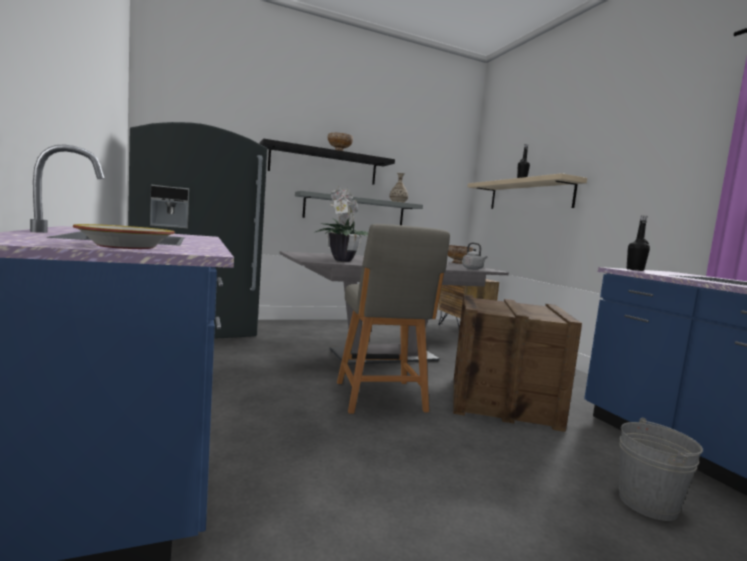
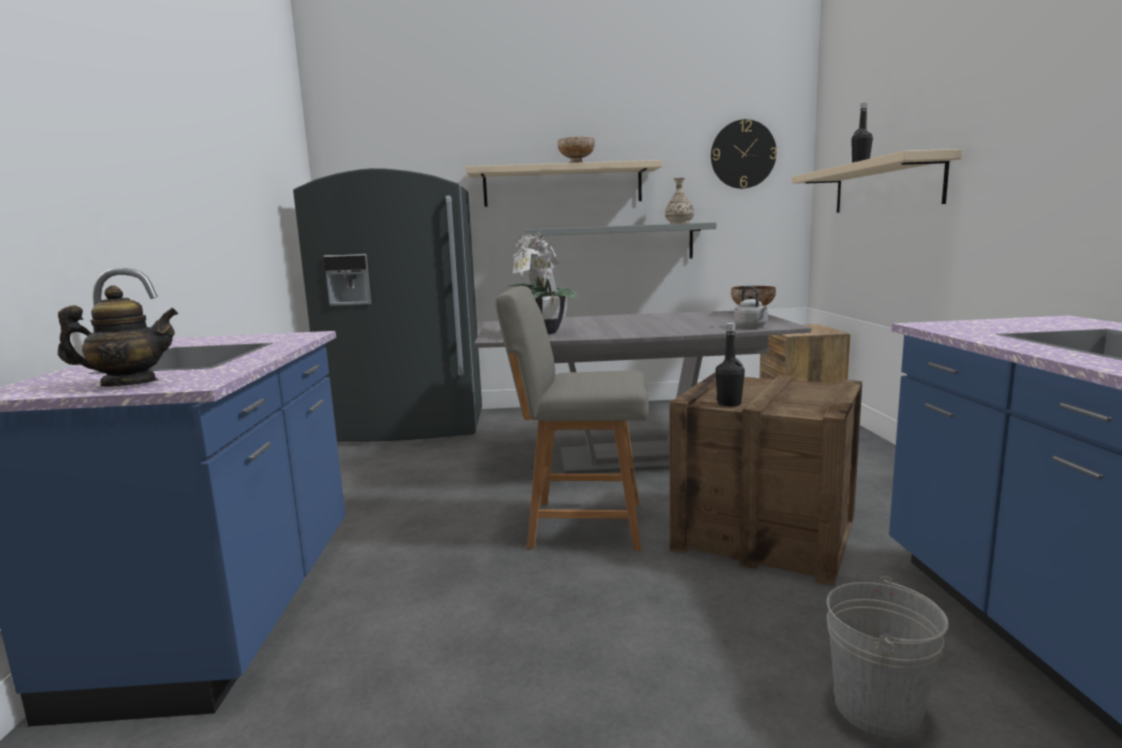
camera: 20 degrees right, 5 degrees up
bowl [73,224,175,249] -> teapot [58,285,178,386]
black shelf [259,138,395,185] -> beige shelf [466,160,662,207]
grey chair [337,224,450,414] -> grey chair turned 90 degrees clockwise [496,286,649,551]
black bottle [627,216,650,271] -> black bottle moved to [715,323,745,407]
none -> wall clock [711,119,777,189]

